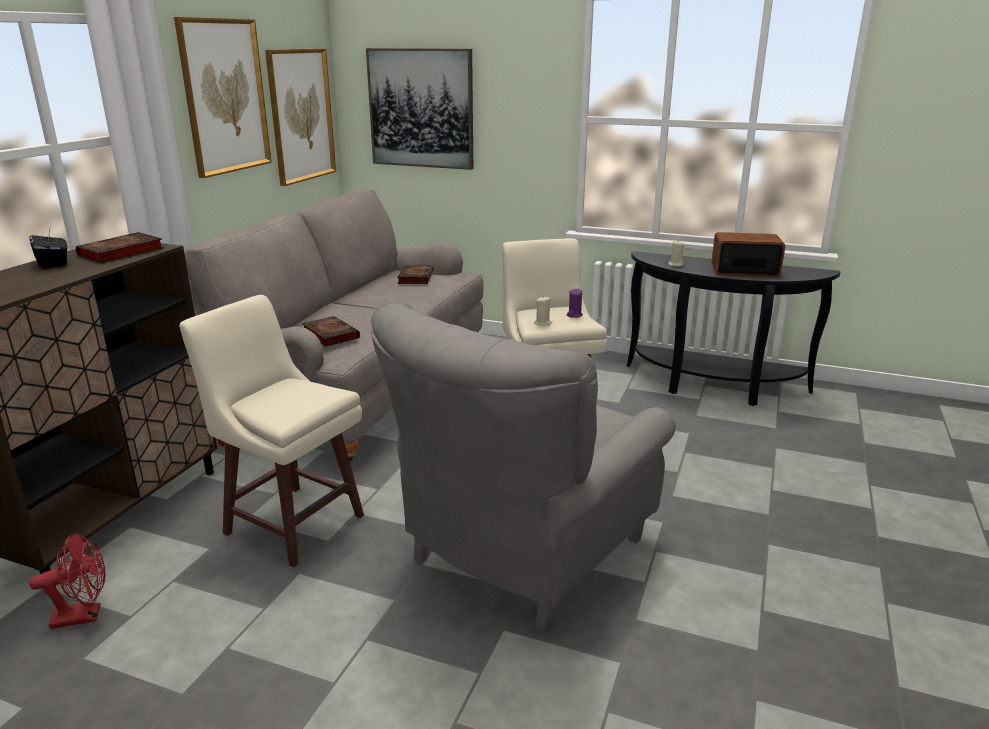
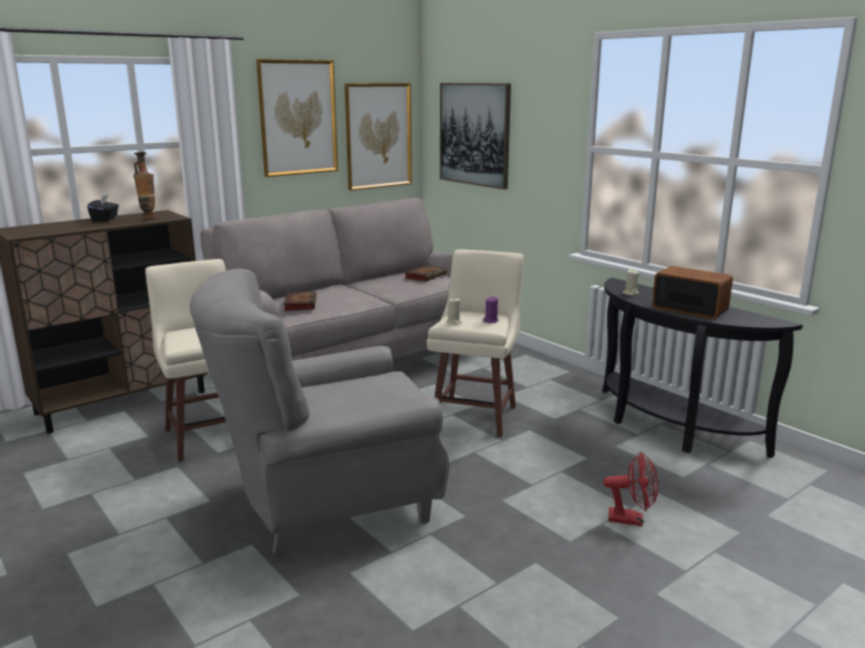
camera: 30 degrees right, 5 degrees down
red fan [29,533,106,629] -> red fan moved to [603,452,658,526]
book [76,232,164,264] -> vase [133,152,156,219]

